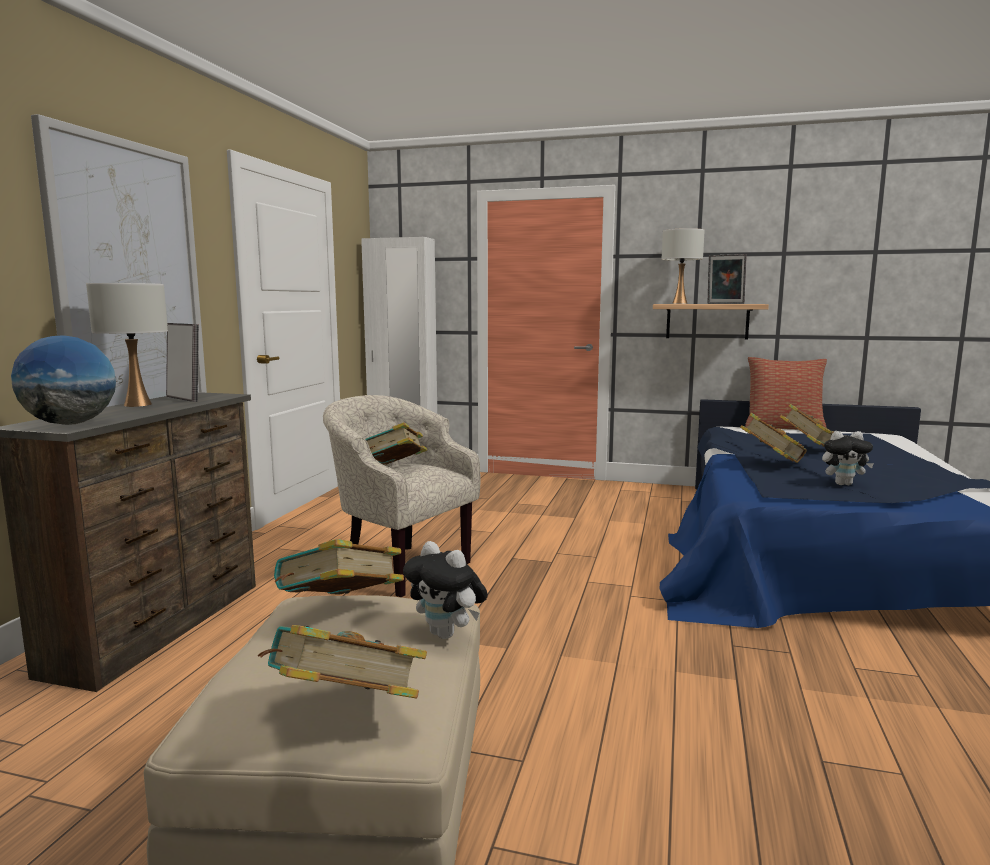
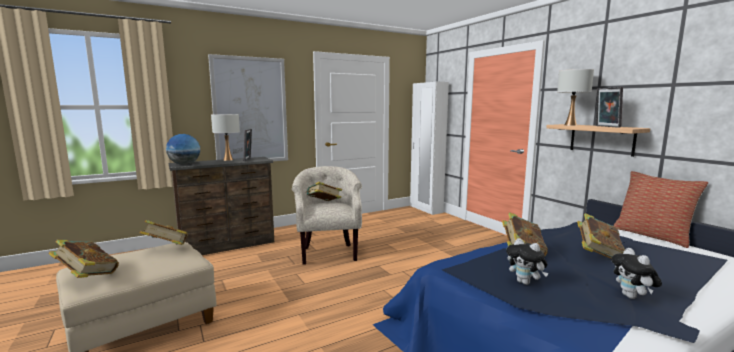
camera: 45 degrees right, 0 degrees up
plush toy [403,541,488,639] -> plush toy moved to [611,248,662,299]

